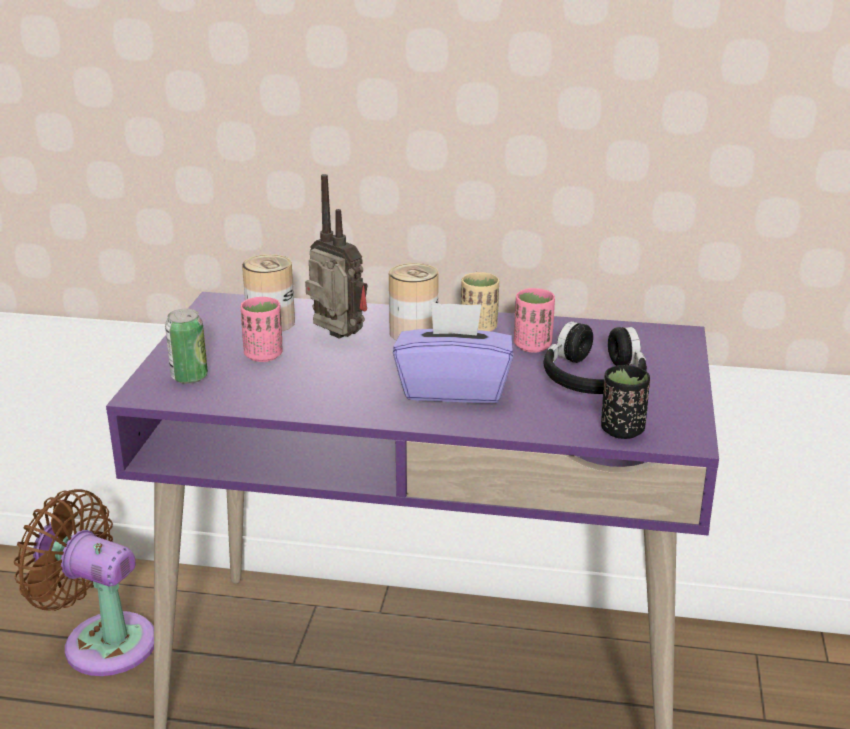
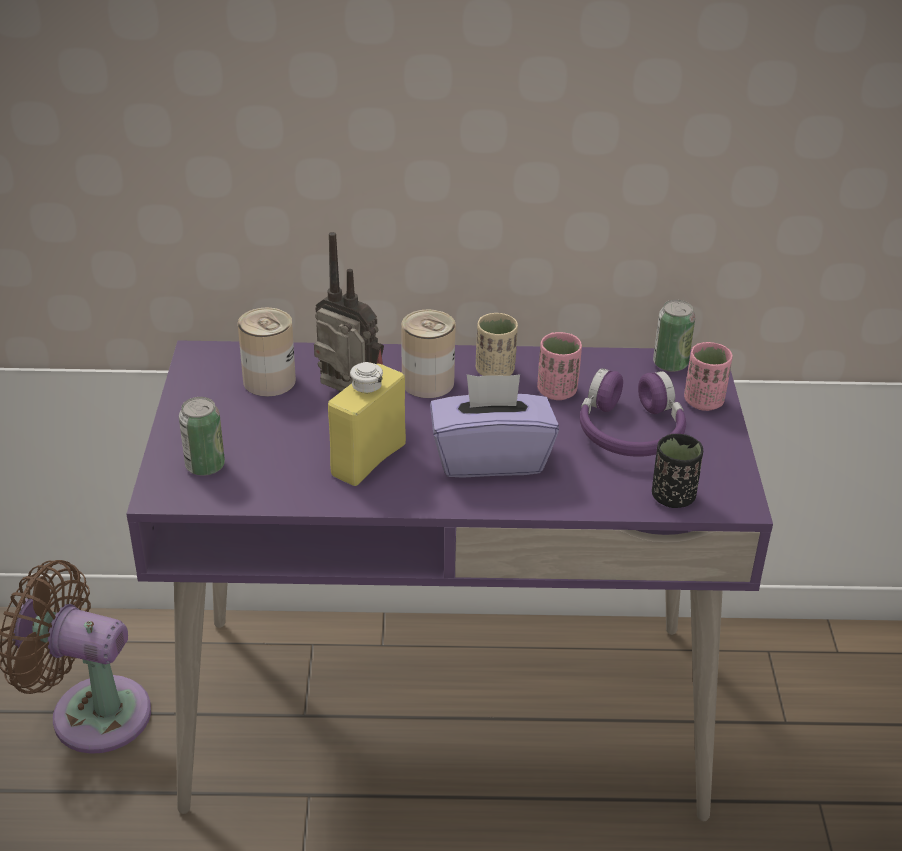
camera: 10 degrees left, 10 degrees up
pink cup [241,297,283,362] -> pink cup moved to [684,342,733,411]
black headphones [544,321,647,394] -> purple headphones [580,368,686,457]
none -> yellow bottle [328,362,406,486]
none -> can [653,300,695,372]

